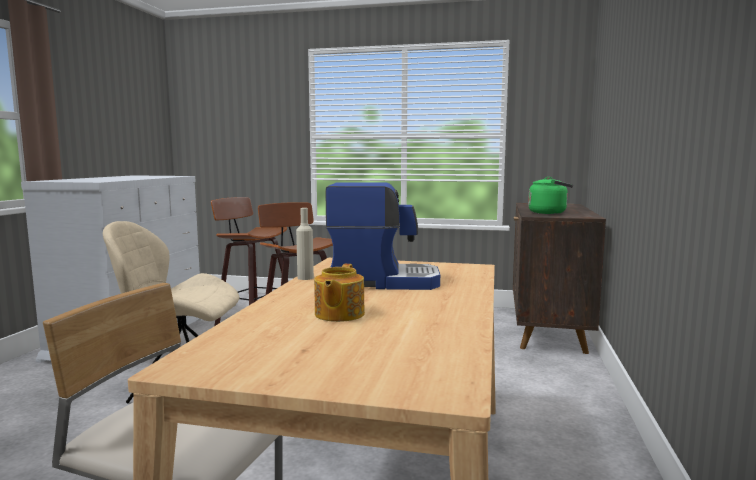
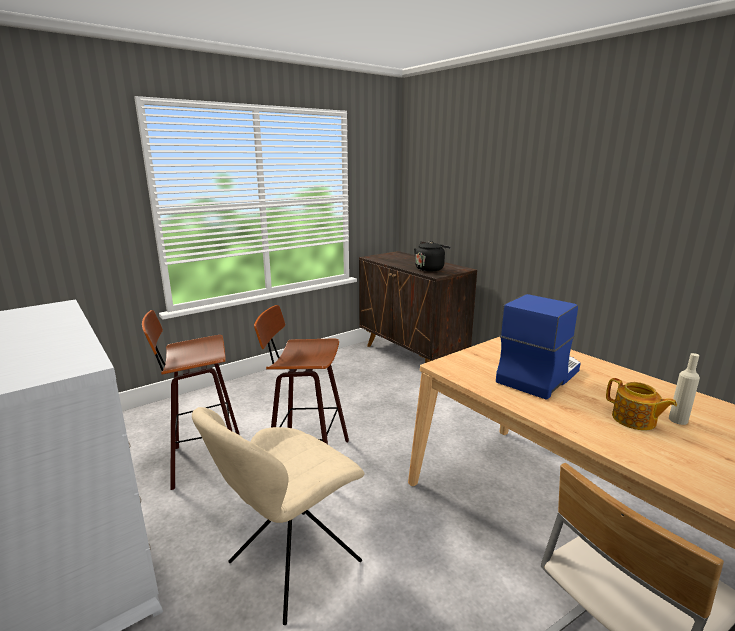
camera: 50 degrees left, 10 degrees up
beige bottle [296,208,314,280] -> beige bottle moved to [669,353,700,425]
green kettle [528,177,573,214] -> black kettle [414,241,451,271]

